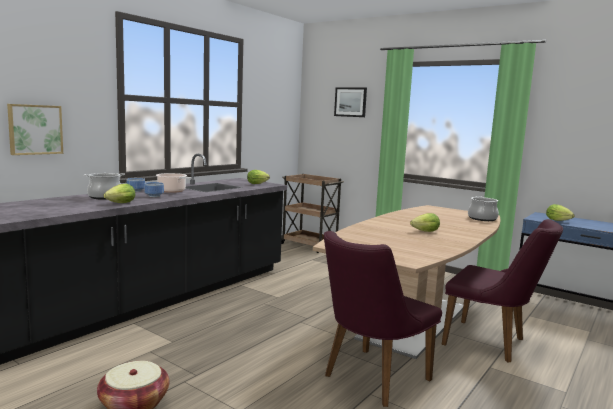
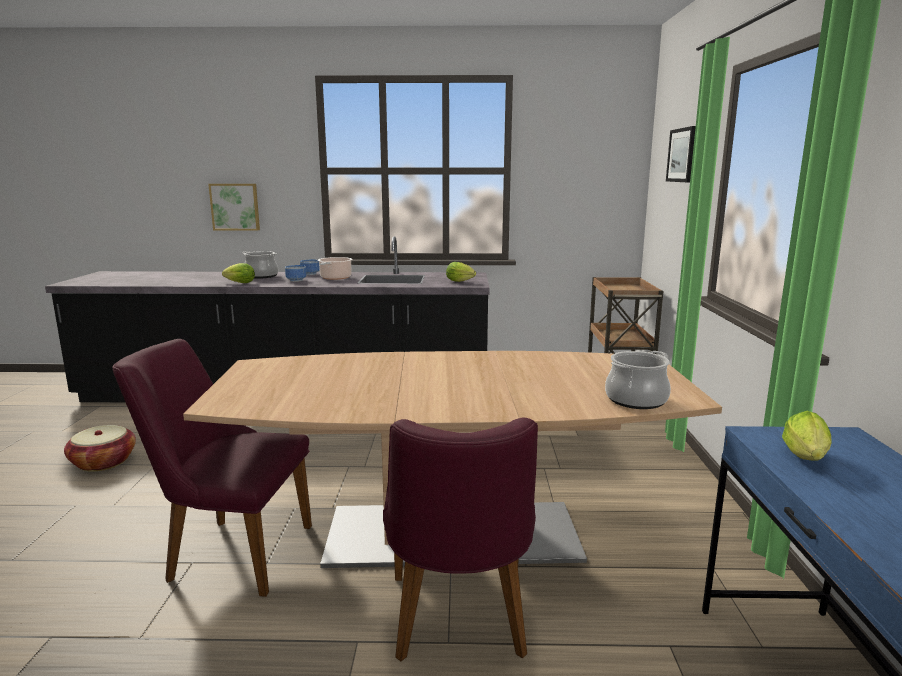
camera: 55 degrees right, 5 degrees up
lettuce [410,213,440,232] -> none

